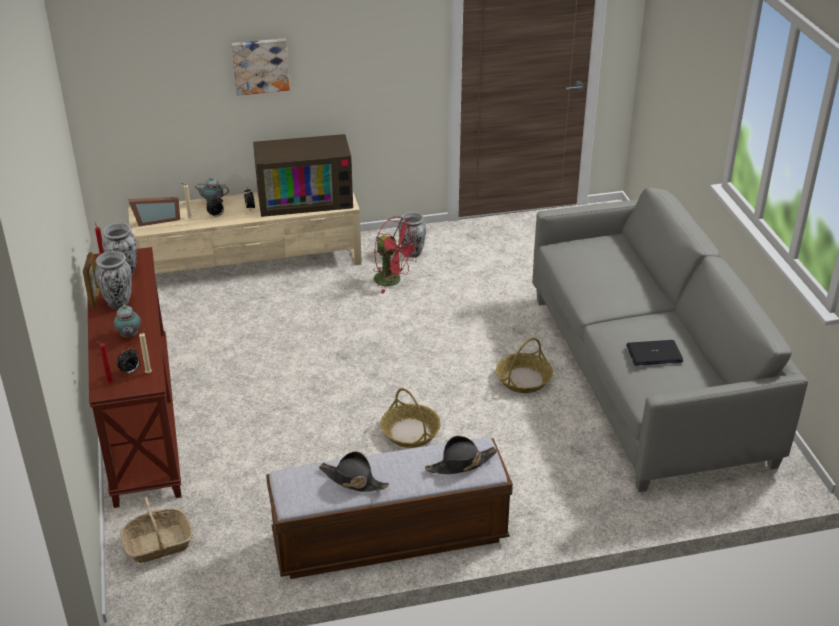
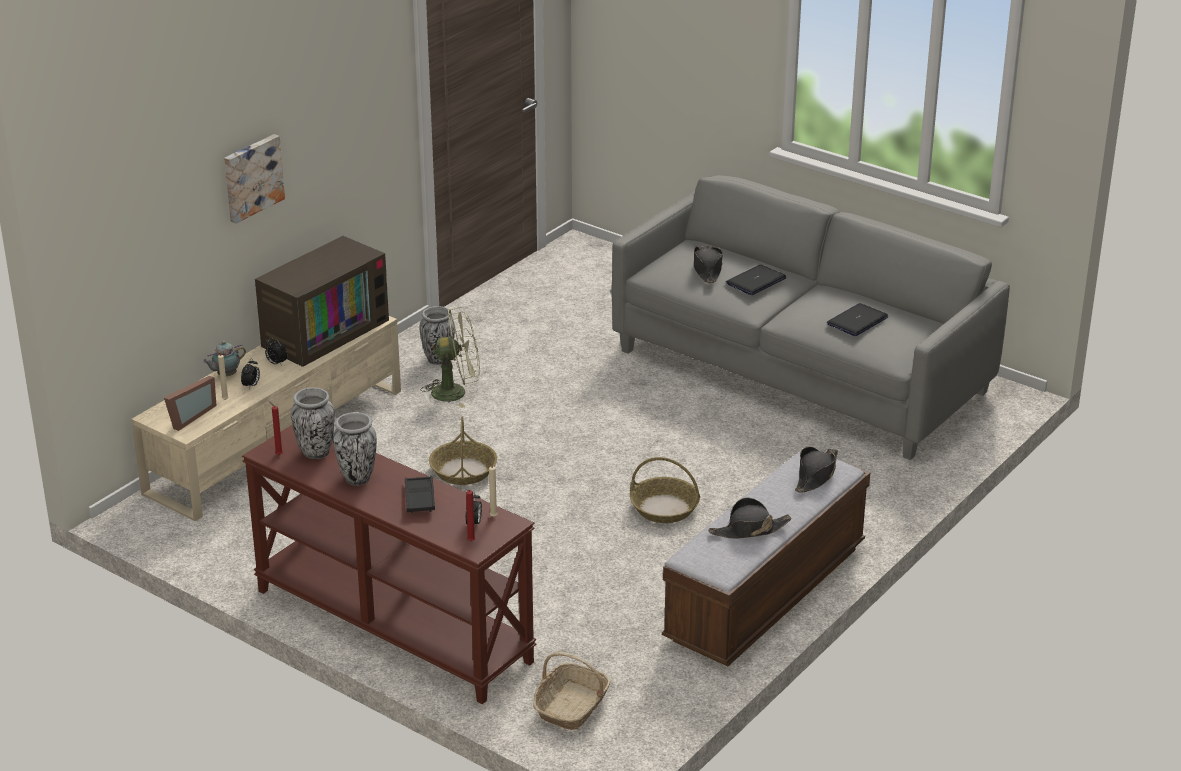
camera: 40 degrees left, 5 degrees down
picture frame [83,252,100,308] -> none
teapot [114,303,141,337] -> black tray [405,476,435,513]
red fan [373,216,420,293] -> green fan [421,307,480,408]
basket [496,337,553,393] -> basket moved to [429,416,497,485]
none -> black hat [694,246,723,283]
none -> laptop [726,265,786,295]

